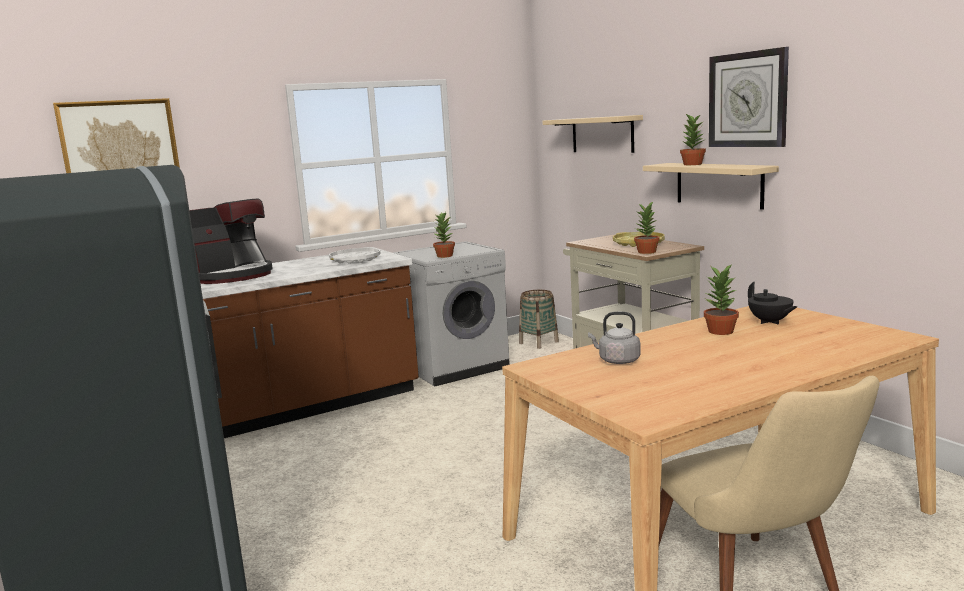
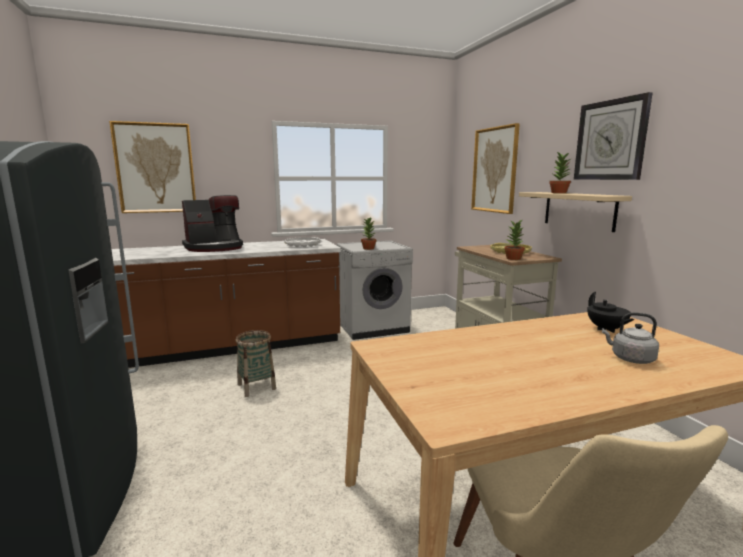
camera: 10 degrees right, 0 degrees up
basket [519,290,559,349] -> basket moved to [236,330,276,397]
beige shelf [543,115,643,153] -> picture [471,123,520,214]
grey kettle [588,312,641,364] -> grey kettle moved to [602,312,659,364]
potted plant [704,263,739,335] -> none

